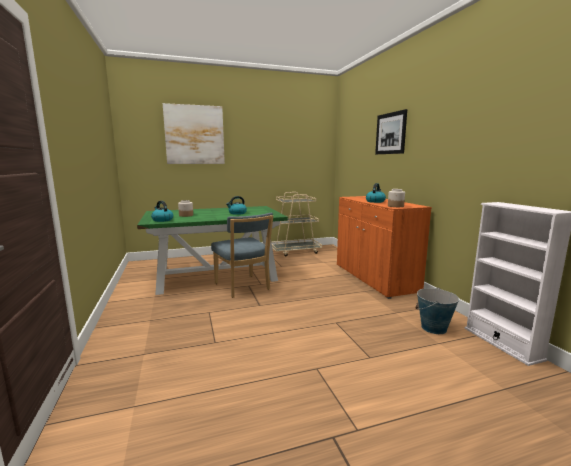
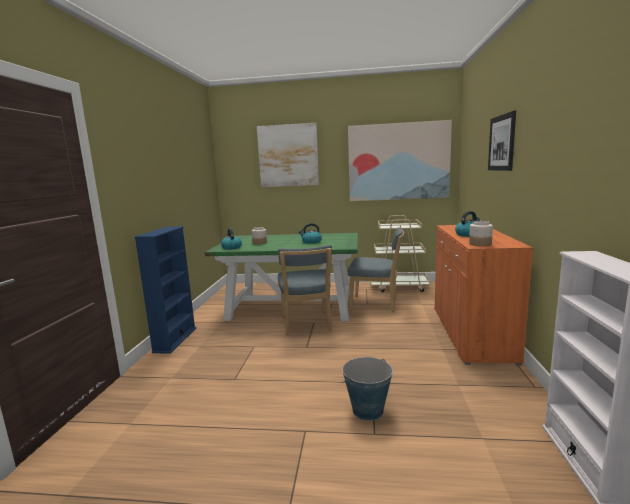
camera: 25 degrees right, 0 degrees up
bucket [415,287,459,334] -> bucket moved to [342,357,393,421]
none -> blue bookcase [134,226,196,354]
none -> picture [348,120,452,201]
none -> blue chair [348,227,404,312]

